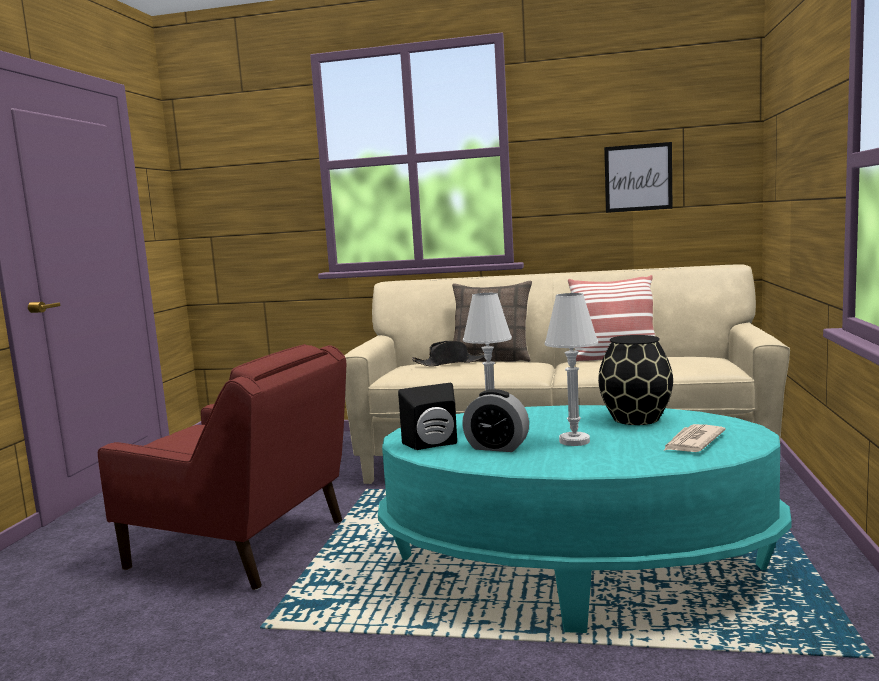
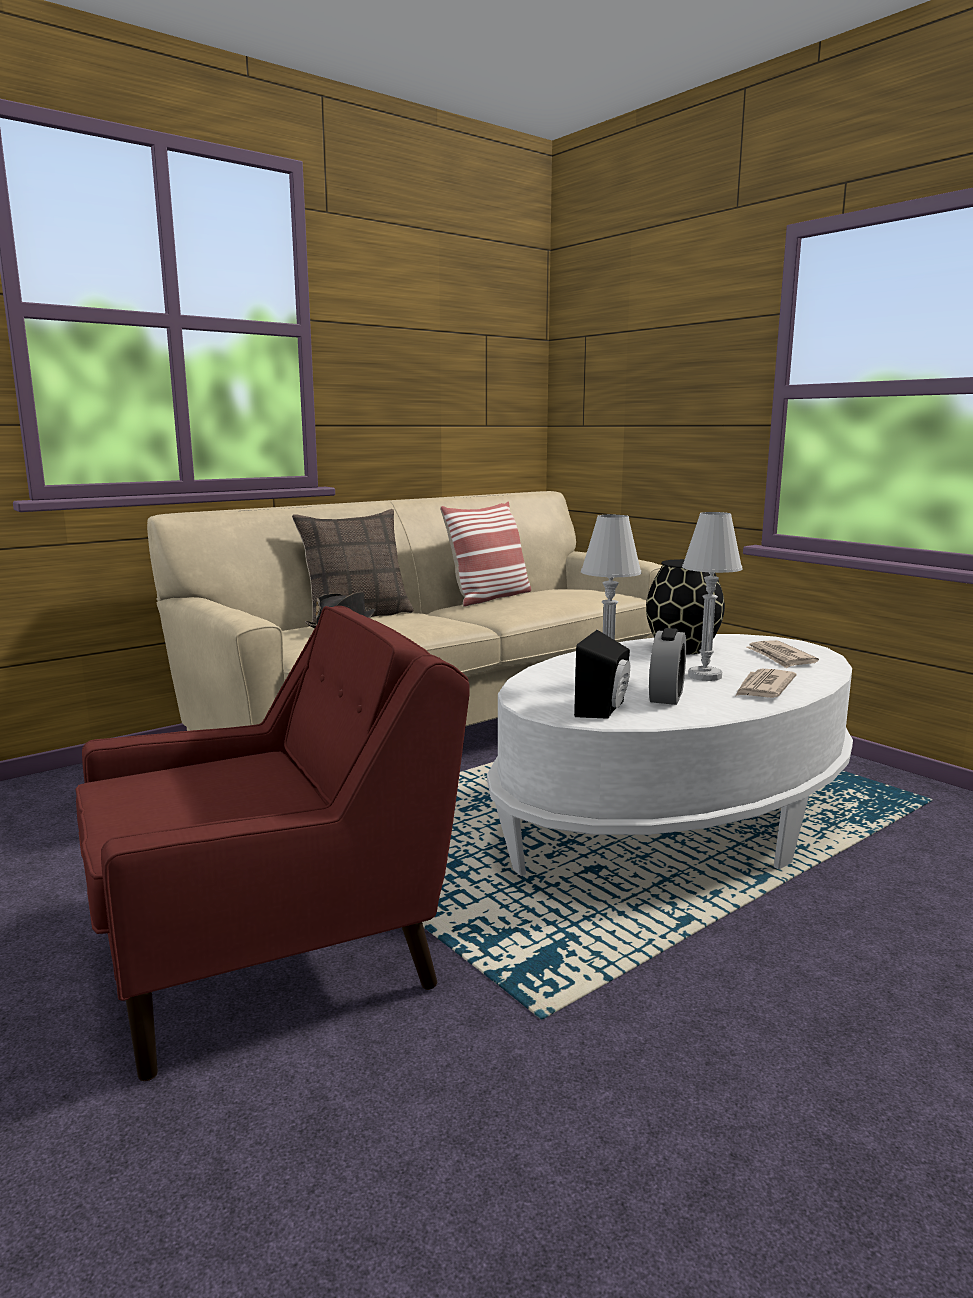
camera: 50 degrees left, 5 degrees up
turquoise coffee table [378,405,792,633] -> white coffee table [487,634,853,876]
alarm clock [462,389,529,452] -> alarm clock turned 45 degrees counterclockwise [649,628,686,705]
picture [604,142,673,213] -> none
none -> newspaper [735,669,797,698]

